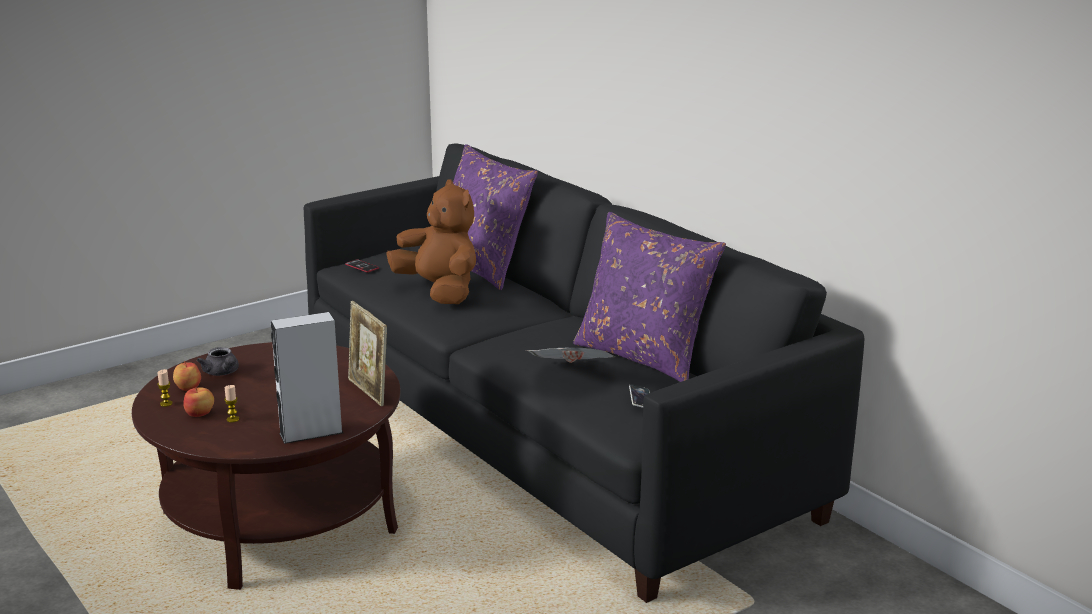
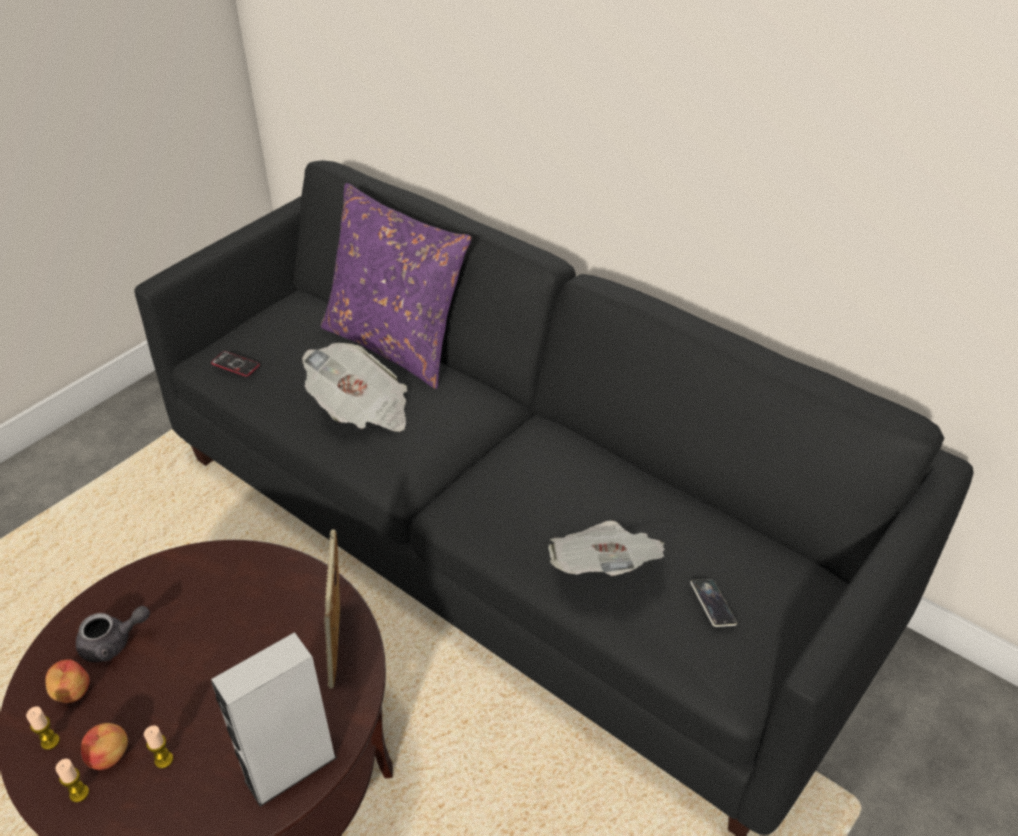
camera: 15 degrees left, 20 degrees up
grey teapot [197,347,239,376] -> grey teapot turned 60 degrees counterclockwise [76,606,150,662]
picture frame [348,301,387,406] -> picture frame turned 45 degrees clockwise [324,529,340,689]
brown plush toy [386,179,476,304] -> newspaper [302,343,407,432]
purple pillow [573,212,726,382] -> none
none -> candle [55,759,89,802]

